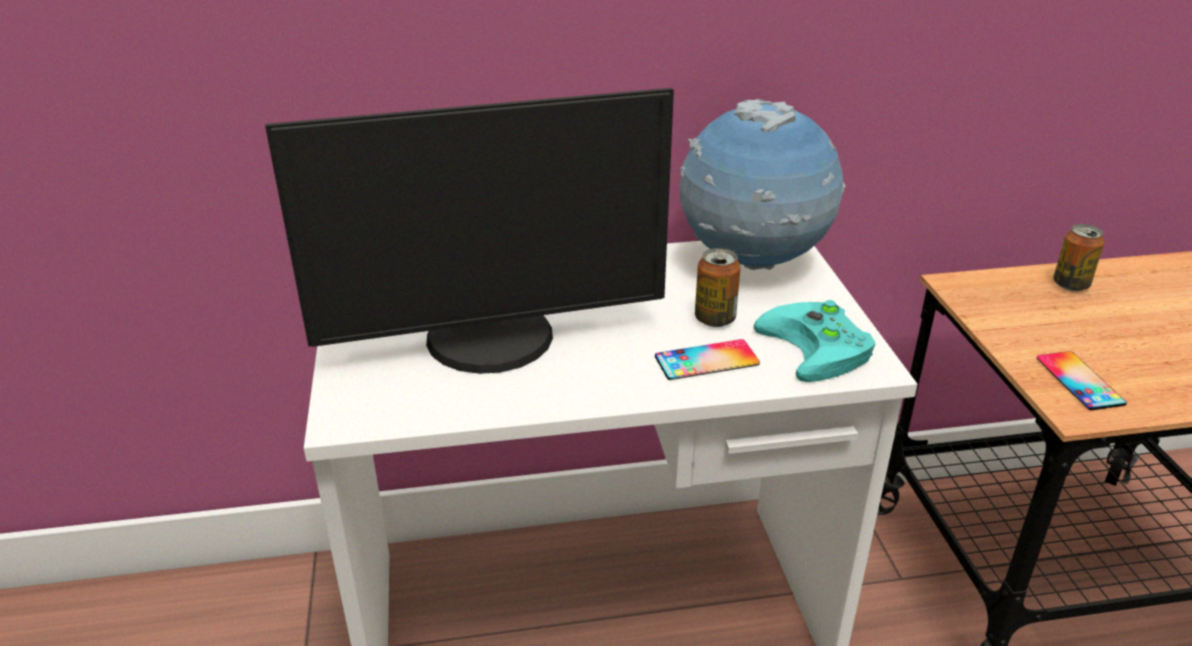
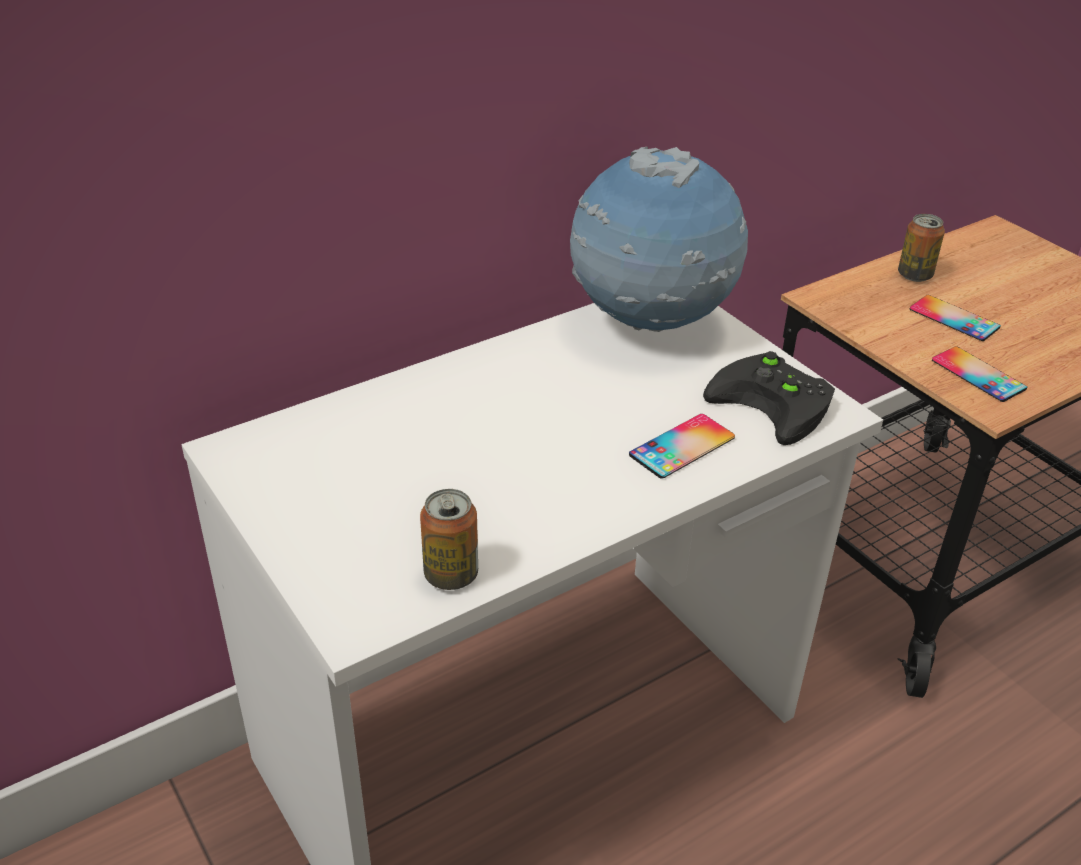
camera: 25 degrees left, 5 degrees up
monitor [265,88,674,374] -> none
can [695,248,741,327] -> can moved to [420,489,478,590]
turquoise game controller [754,300,876,382] -> black game controller [703,351,835,445]
none -> phone [909,295,1001,341]

